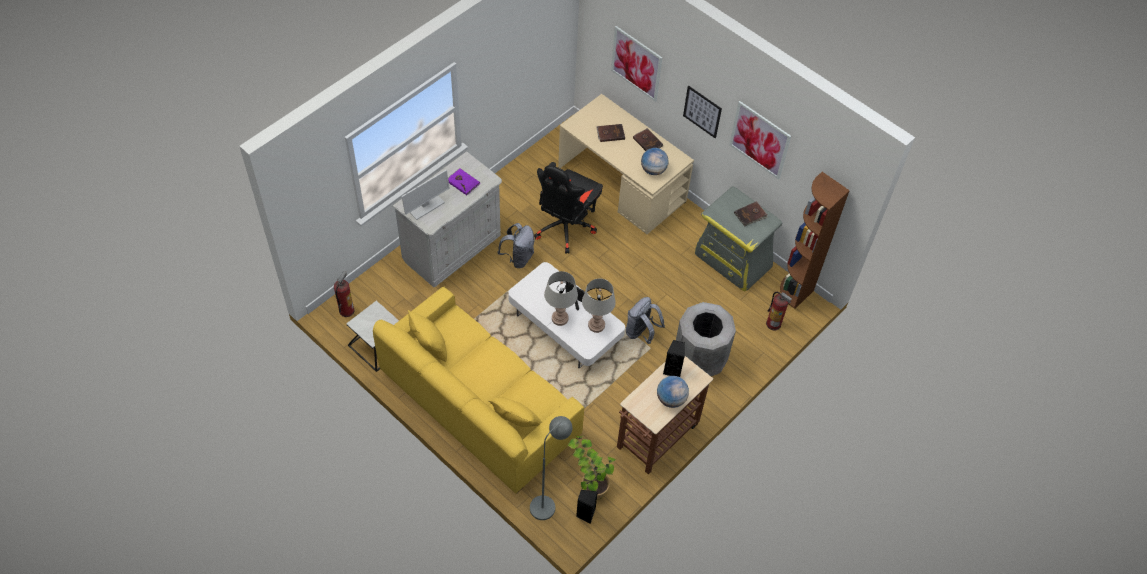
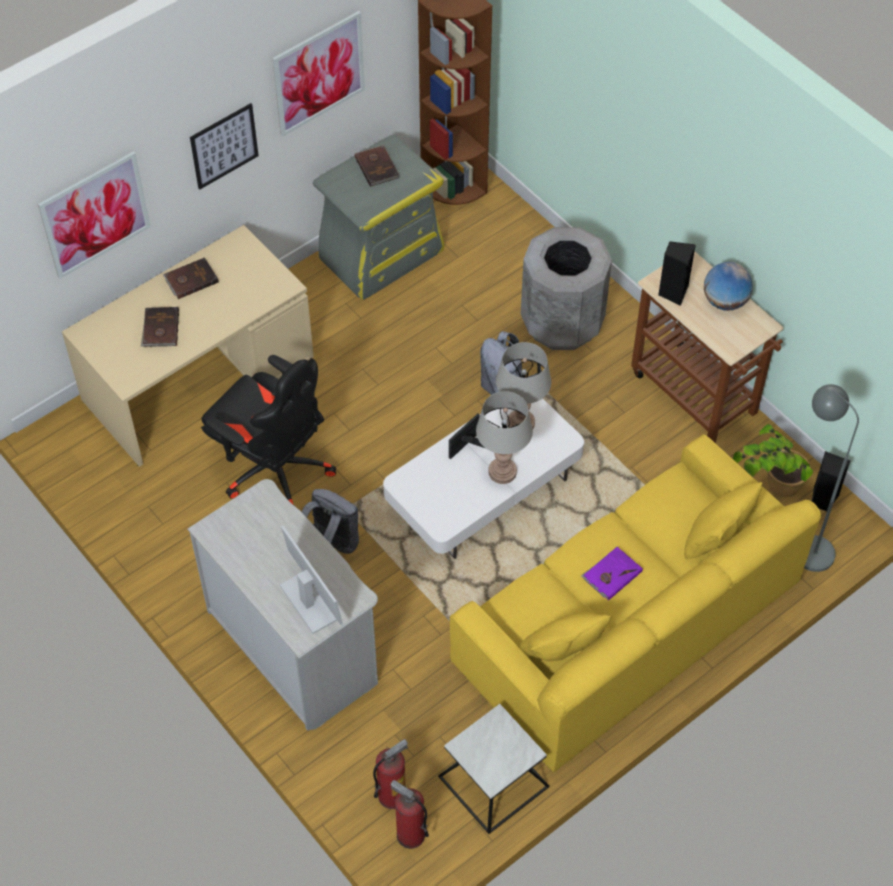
camera: 80 degrees left, 0 degrees up
purple book [448,168,480,195] -> purple book moved to [581,547,643,601]
globe [641,148,669,175] -> none
fire extinguisher [766,292,792,330] -> fire extinguisher moved to [373,739,408,809]

